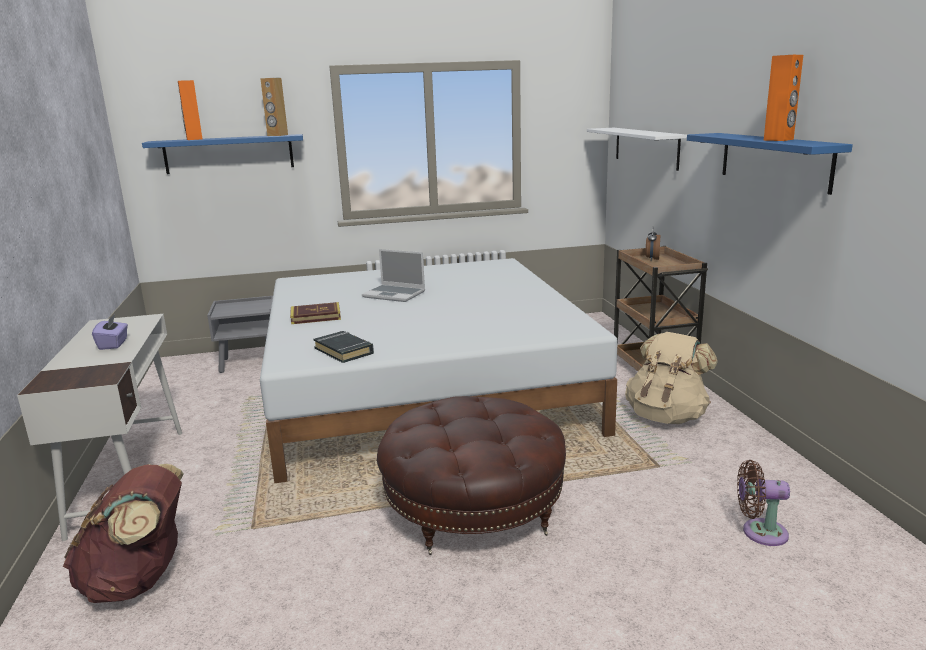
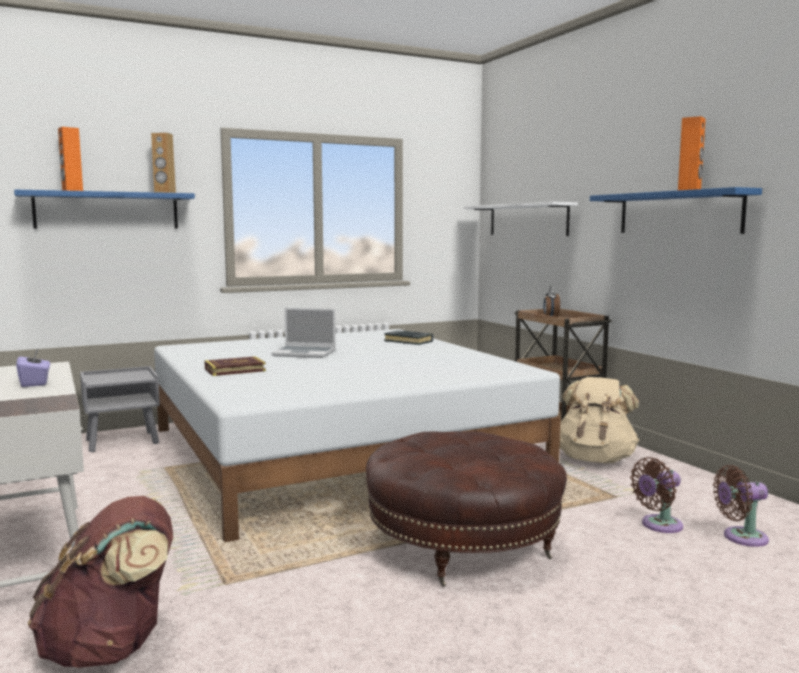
camera: 15 degrees left, 10 degrees down
black book [314,331,374,363] -> black book moved to [384,330,433,345]
none -> brown fan [630,457,683,533]

